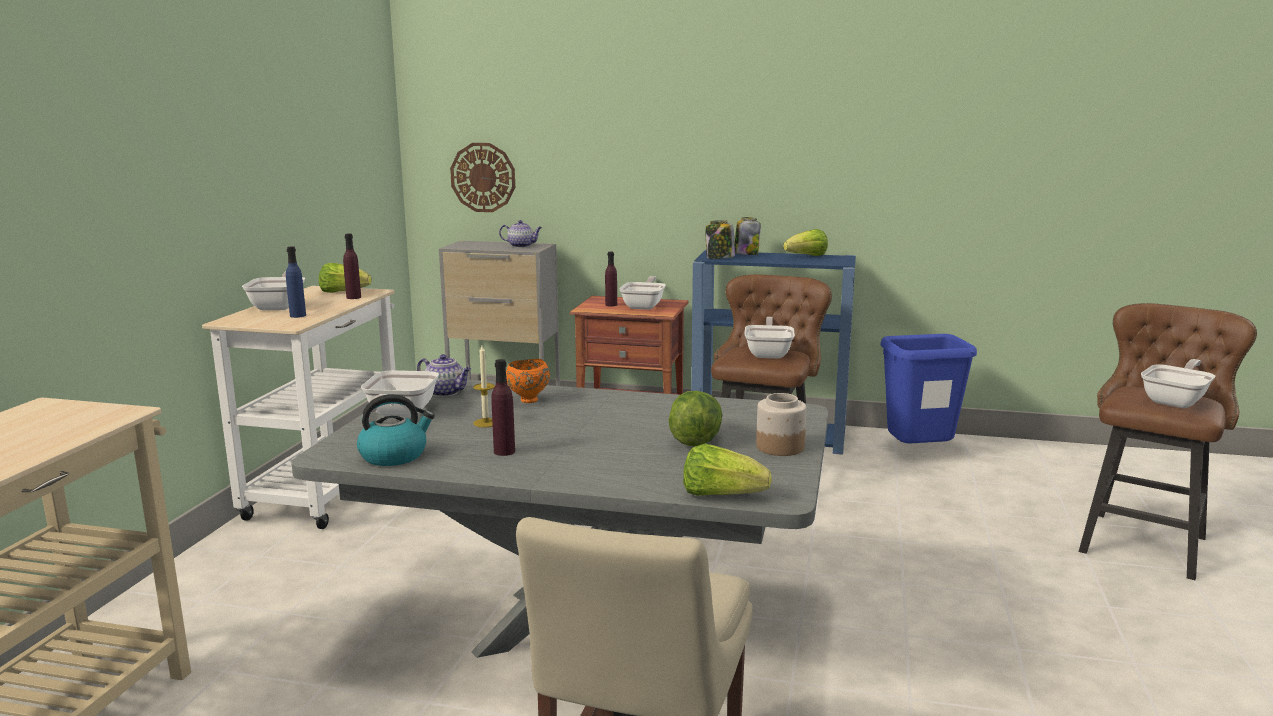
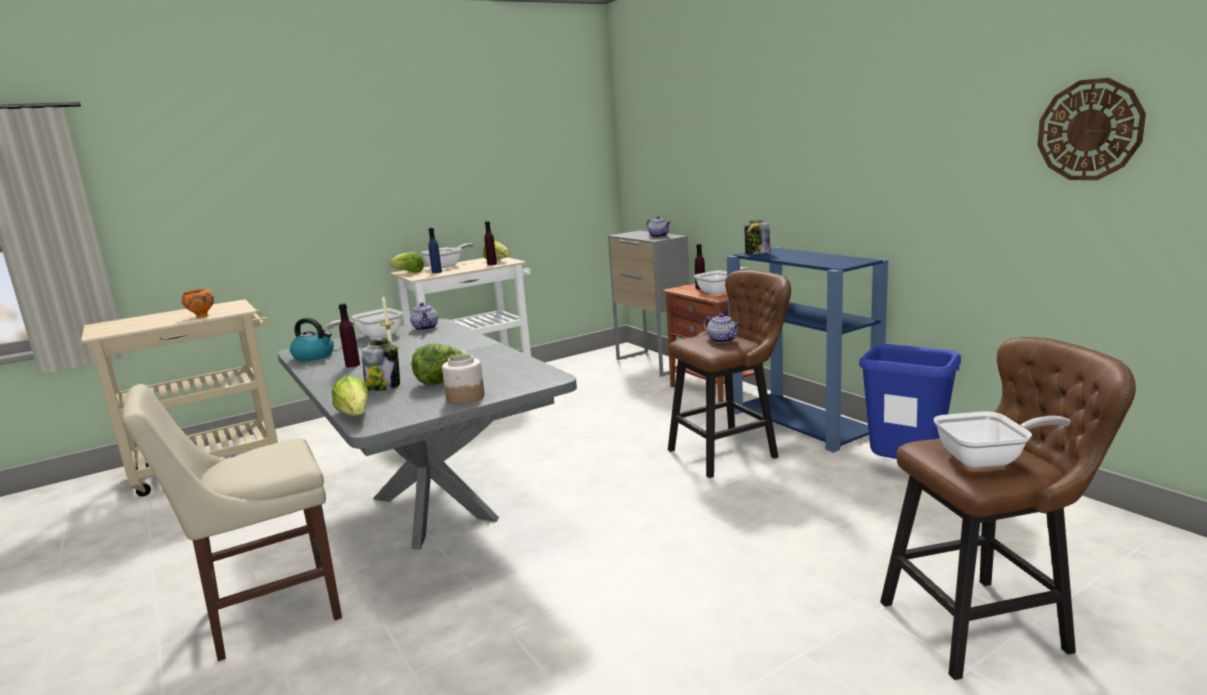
camera: 45 degrees right, 0 degrees up
wall clock [450,143,515,212] -> wall clock moved to [1037,78,1146,180]
orange bowl [506,359,550,403] -> orange bowl moved to [182,290,214,318]
jar [735,217,761,255] -> jar moved to [362,340,400,391]
frying pan [745,317,795,358] -> teapot [703,313,741,343]
lettuce [783,229,828,256] -> lettuce moved to [390,252,424,273]

